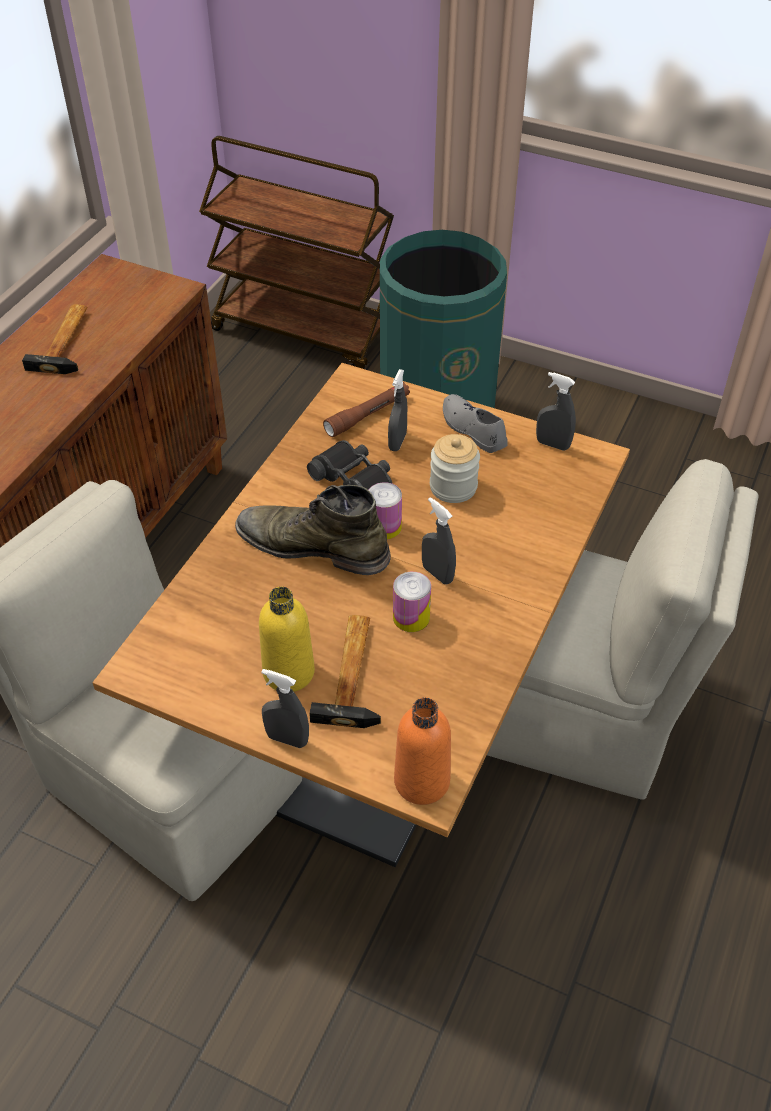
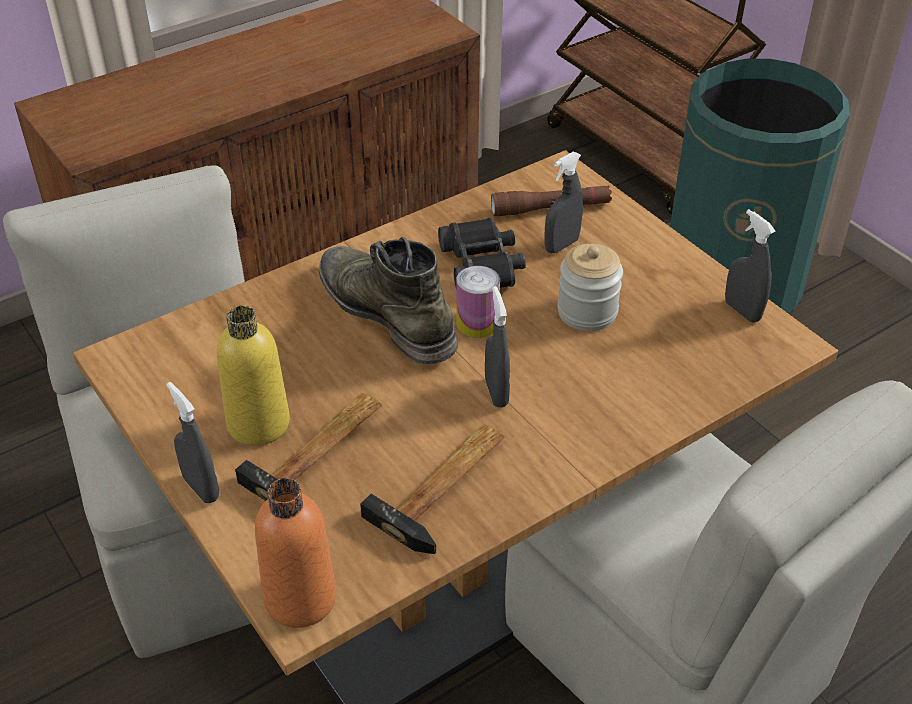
camera: 30 degrees right, 5 degrees down
hammer [22,304,88,374] -> hammer moved to [360,424,505,554]
can [393,572,431,632] -> none
grey shoe [443,394,508,453] -> none

